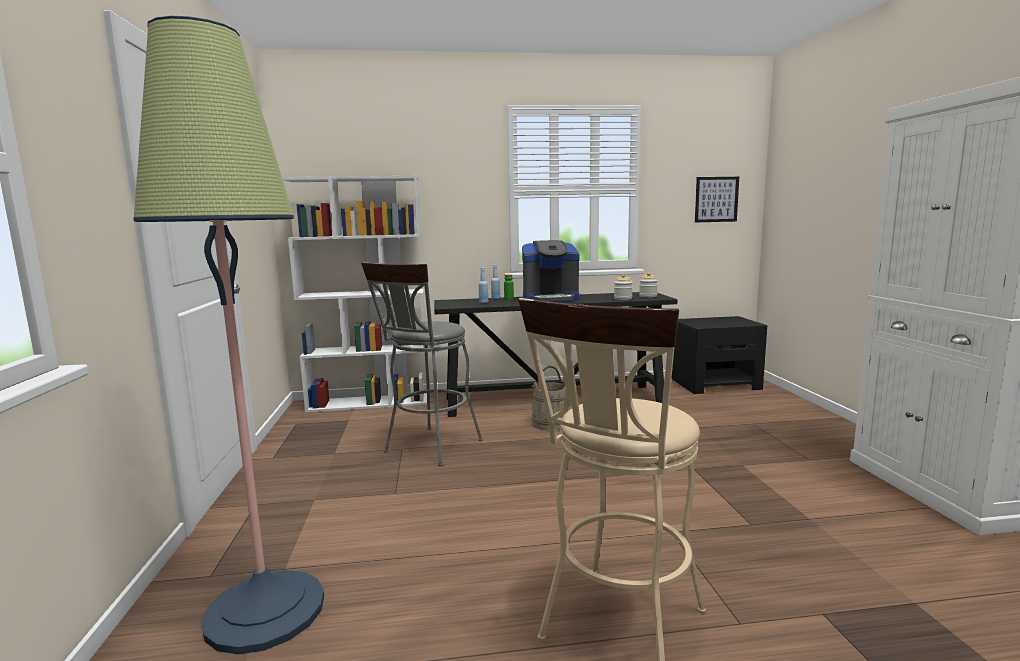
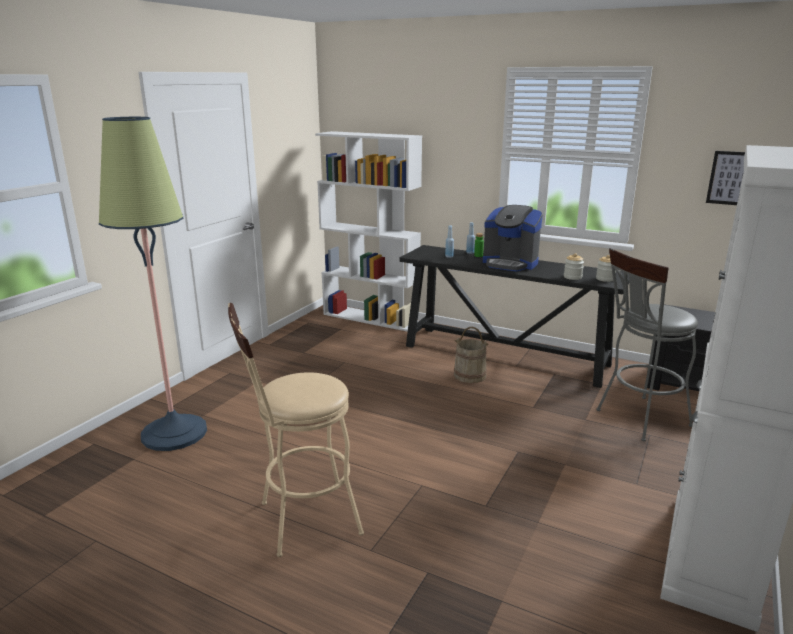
camera: 35 degrees right, 10 degrees up
grey stool [361,262,483,467] -> grey stool moved to [596,248,698,441]

